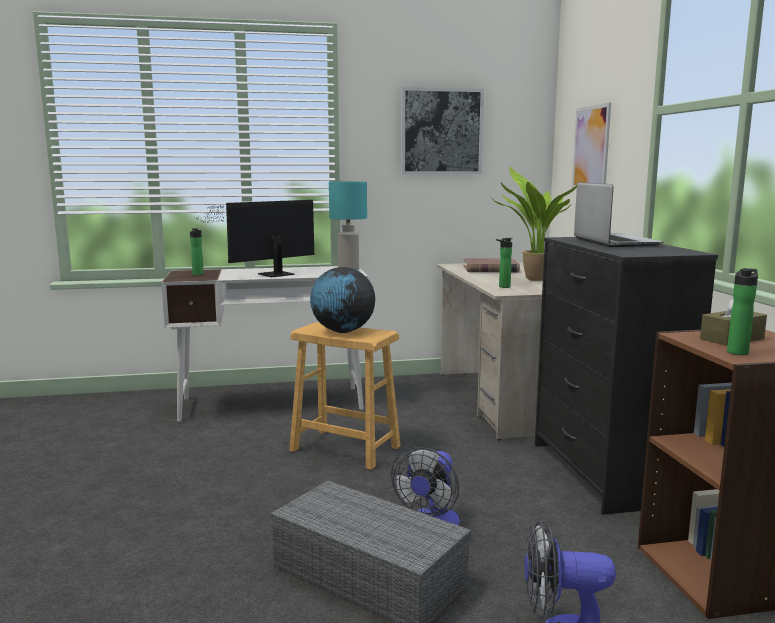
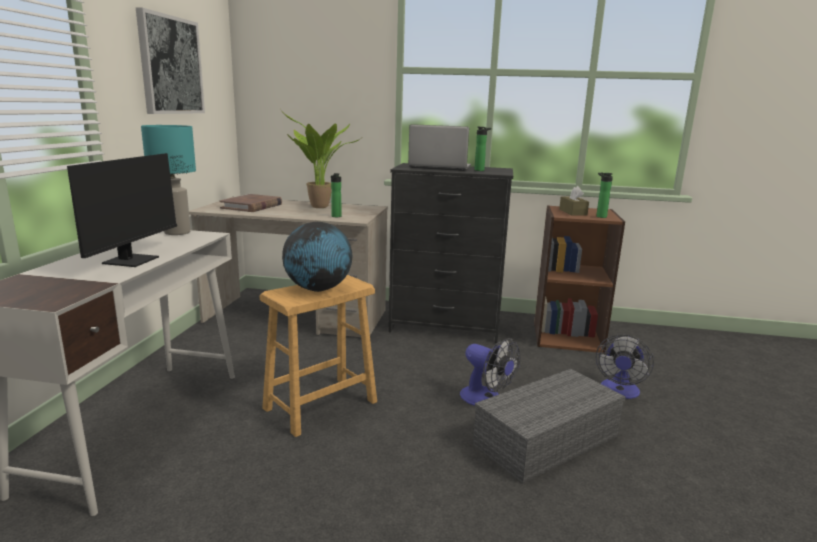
camera: 70 degrees left, 5 degrees up
bottle [190,228,204,275] -> bottle moved to [474,127,492,171]
monitor [195,200,314,277] -> monitor turned 150 degrees counterclockwise [67,153,192,267]
picture [572,103,611,189] -> none

